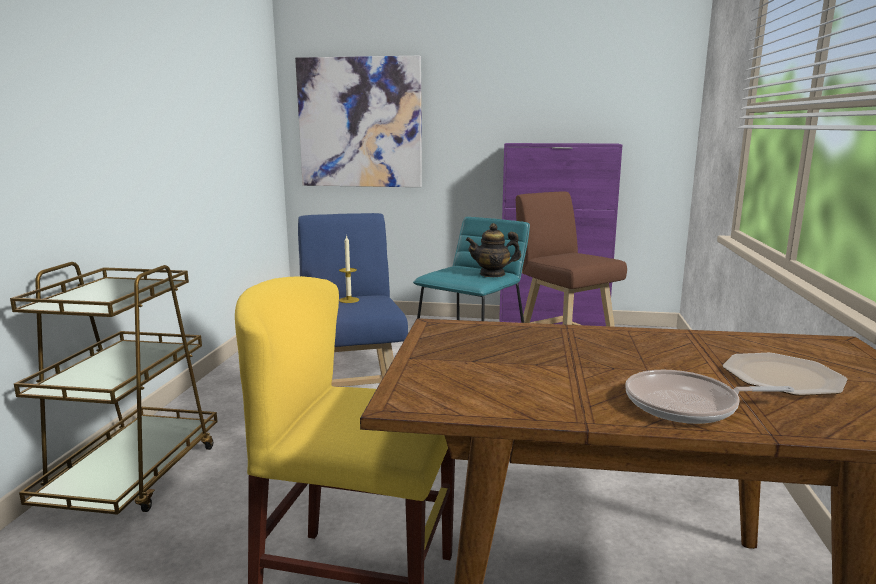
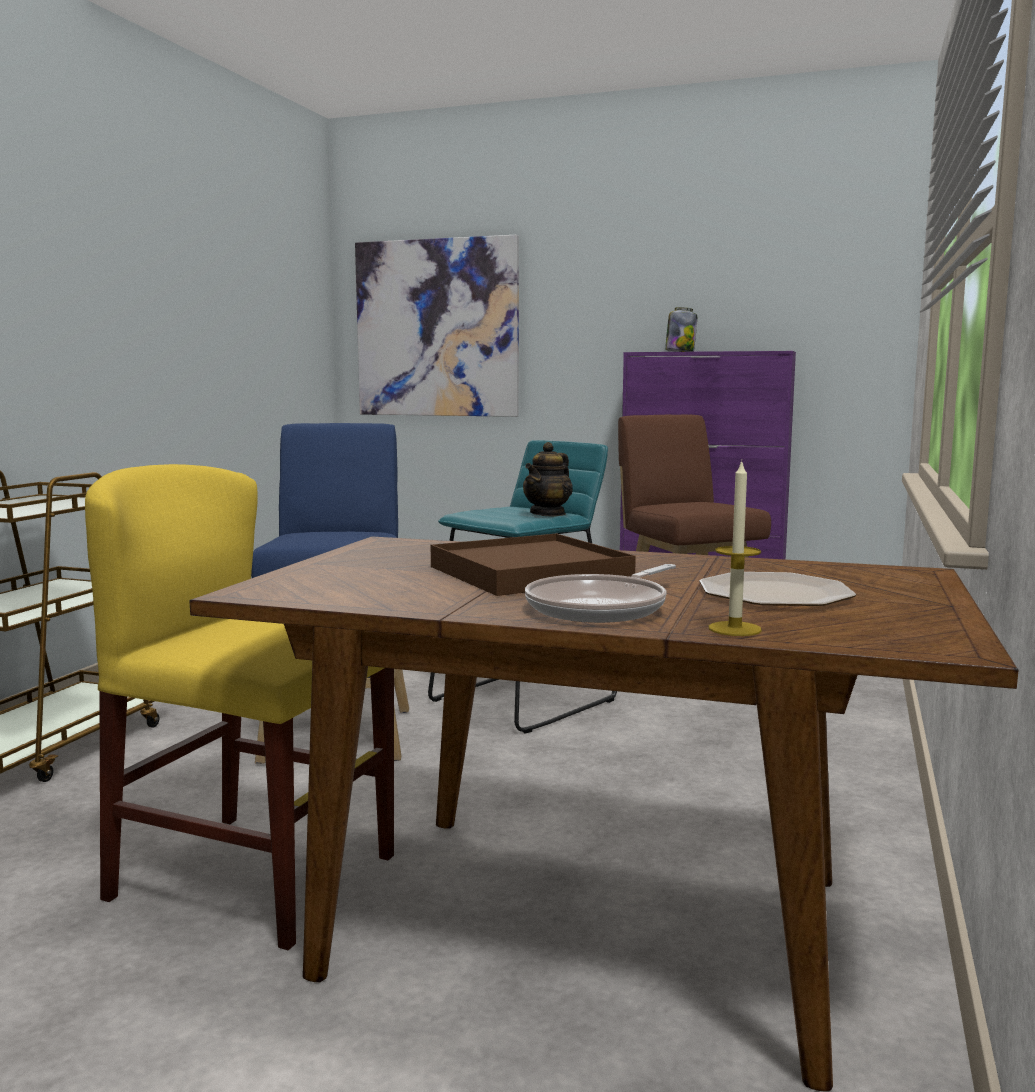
camera: 10 degrees right, 5 degrees down
candle [339,235,359,303] -> candle moved to [708,461,762,636]
teapot [466,223,521,277] -> teapot turned 60 degrees counterclockwise [523,442,573,517]
frying pan [625,370,794,424] -> frying pan turned 60 degrees counterclockwise [525,564,676,623]
none -> brown tray [431,534,636,596]
none -> jar [665,307,697,352]

